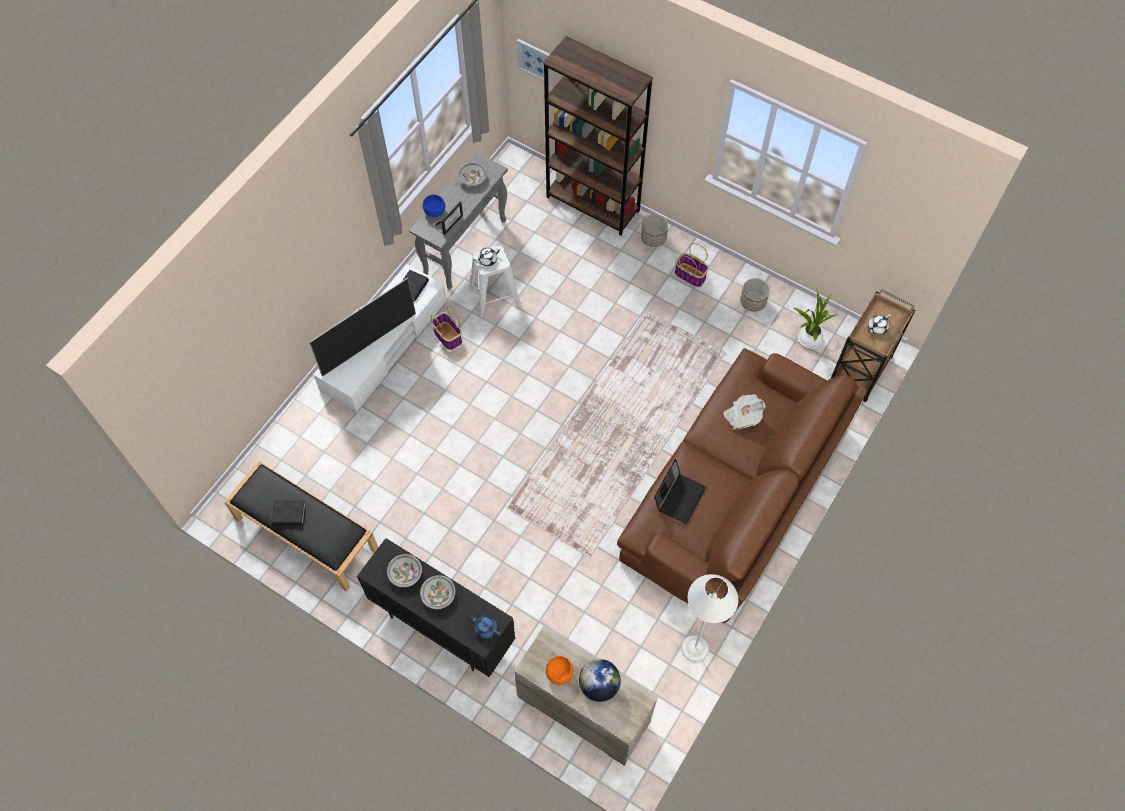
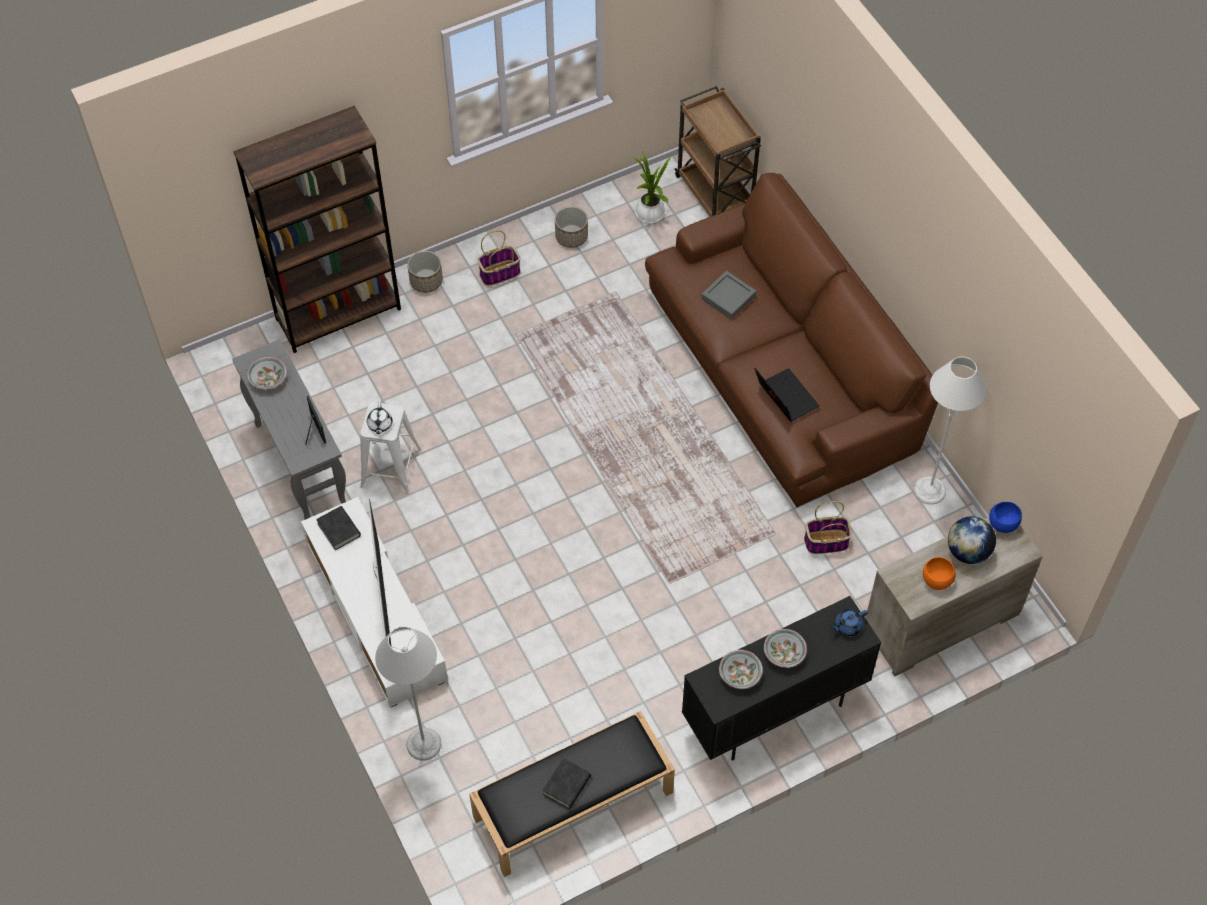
camera: 60 degrees left, 5 degrees down
blue bowl [423,194,445,217] -> blue bowl moved to [989,502,1022,533]
basket [431,306,462,350] -> basket moved to [804,501,852,554]
picture [517,39,552,84] -> none
newspaper [723,394,766,430] -> grey tray [701,271,756,319]
white teapot [868,314,891,335] -> none
none -> grey floor lamp [375,626,441,761]

